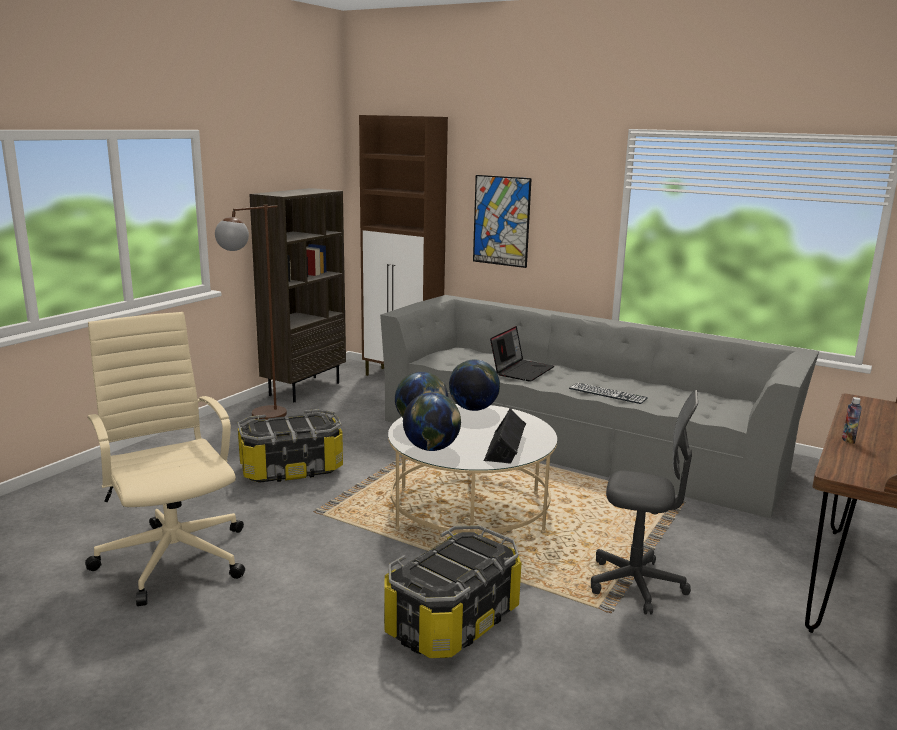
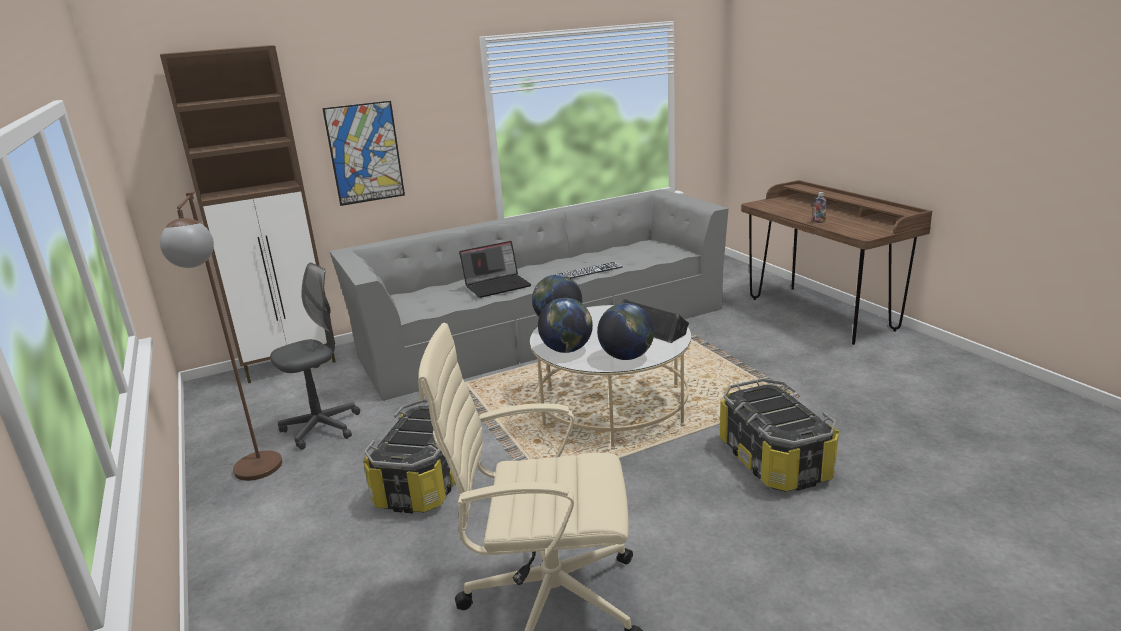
camera: 55 degrees left, 5 degrees up
brown bookcase [249,188,346,402] -> none
laptop [490,326,554,382] -> laptop turned 90 degrees clockwise [459,241,531,298]
grey office chair [591,390,698,614] -> grey office chair moved to [270,262,360,450]

